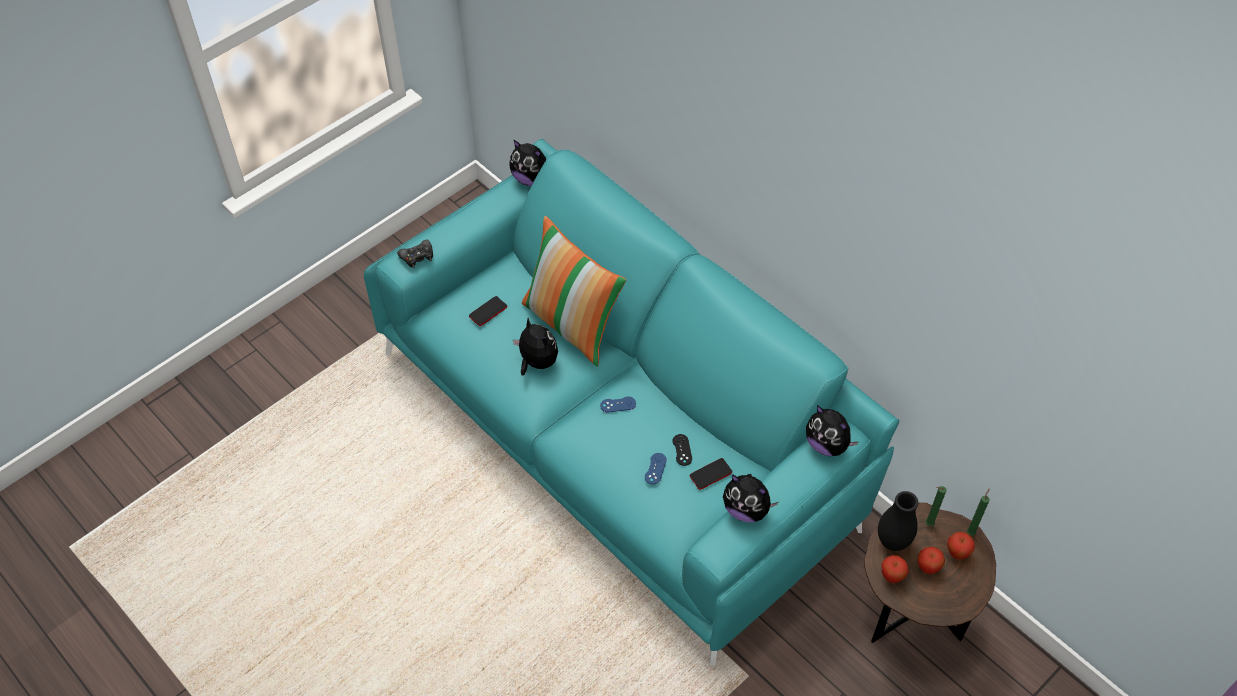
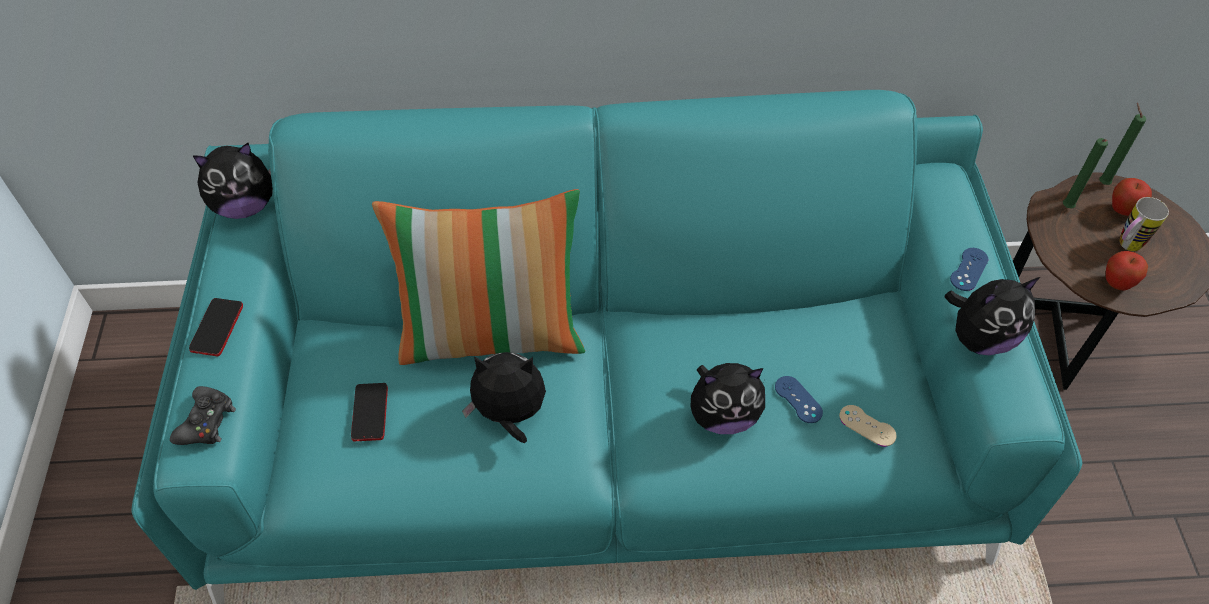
camera: 50 degrees left, 0 degrees up
blue game controller [600,396,636,412] -> blue game controller moved to [950,248,988,291]
black game controller [673,434,692,466] -> none
phone [690,458,732,490] -> phone moved to [189,298,243,356]
plush toy [806,405,858,456] -> plush toy moved to [690,363,765,434]
black vase [878,491,918,551] -> none
apple [918,547,945,574] -> mug [1119,197,1169,251]
none -> beige game controller [839,405,897,447]

